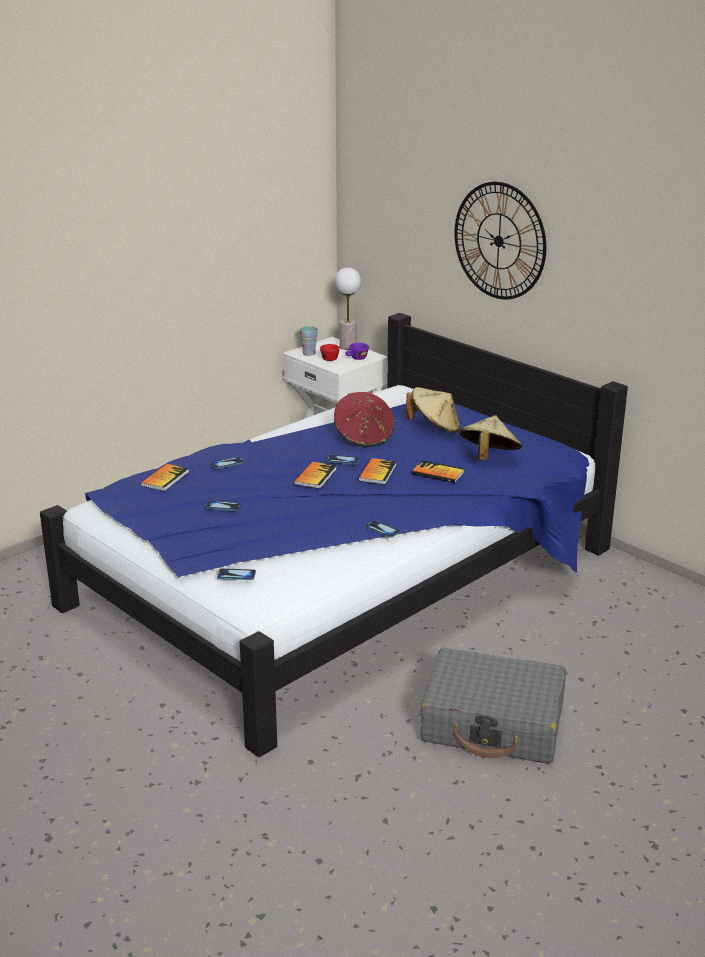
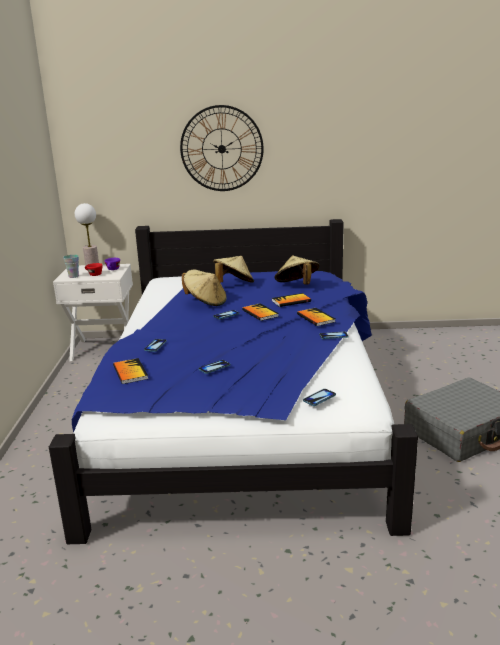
camera: 45 degrees left, 5 degrees down
book [294,462,337,489] -> book moved to [297,308,335,326]
red hat [334,392,395,447] -> beige hat [182,270,227,306]

